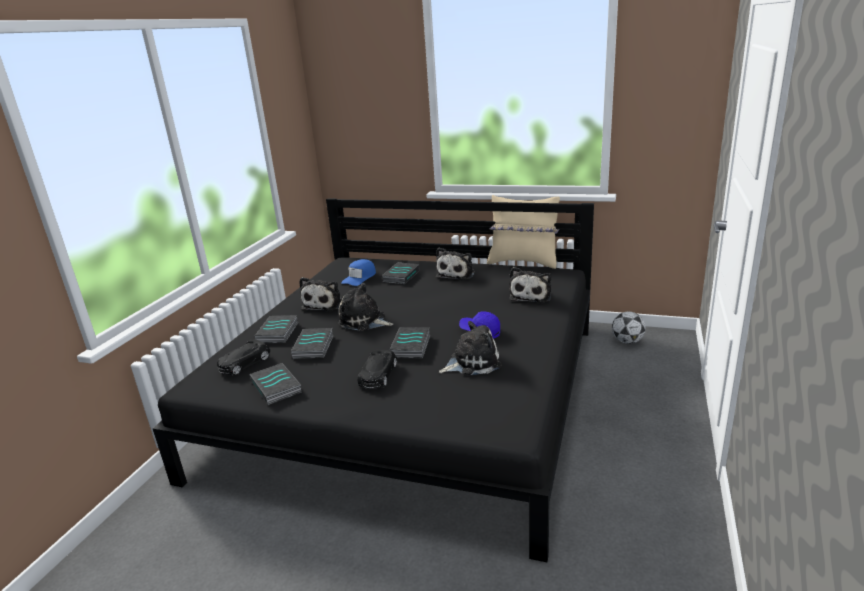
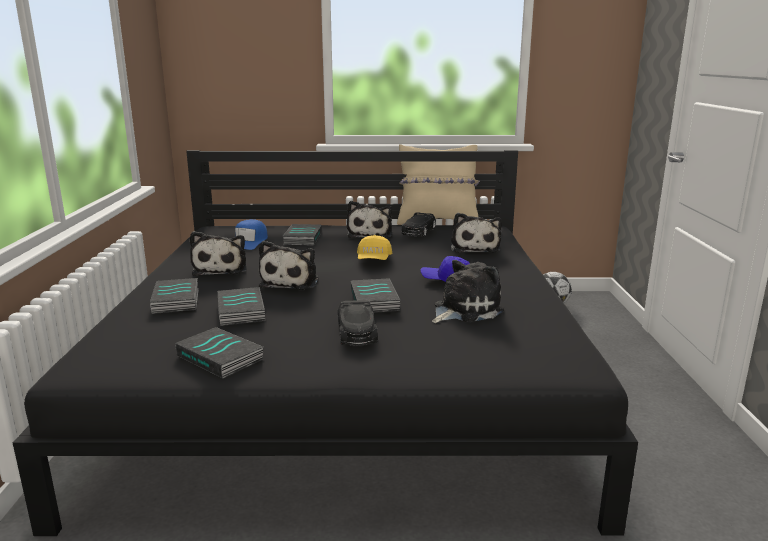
camera: 20 degrees left, 5 degrees down
black toy car [217,340,270,376] -> black toy car moved to [402,212,436,237]
plush toy [338,283,393,331] -> plush toy turned 90 degrees counterclockwise [259,240,318,290]
none -> yellow cap [357,235,392,260]

